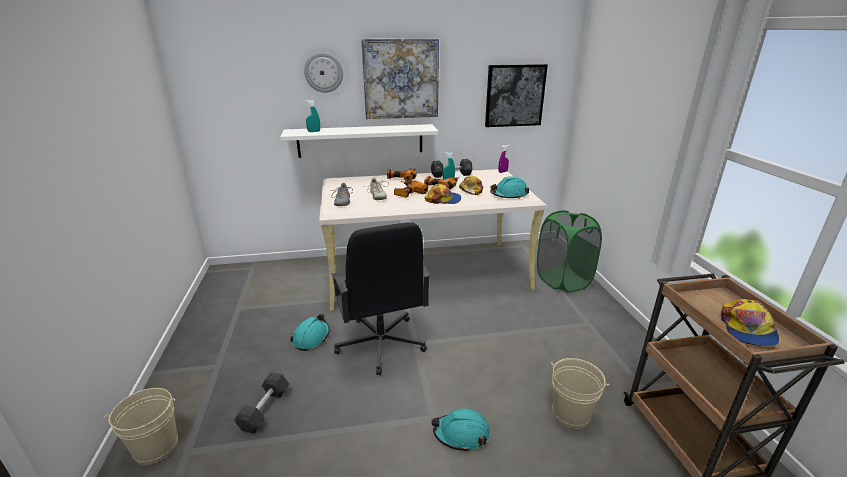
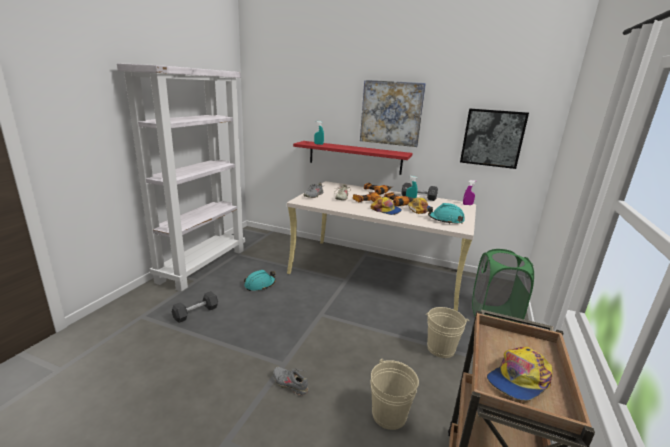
camera: 30 degrees right, 5 degrees down
beige bucket [103,388,178,465] -> beige bucket moved to [426,307,469,358]
white shelf [280,124,438,158] -> red shelf [293,141,413,175]
wall clock [304,52,343,93] -> none
black office chair [331,222,431,375] -> none
turquoise hard hat [432,408,490,452] -> grey shoe [273,367,309,395]
none -> white bookcase [117,63,245,291]

